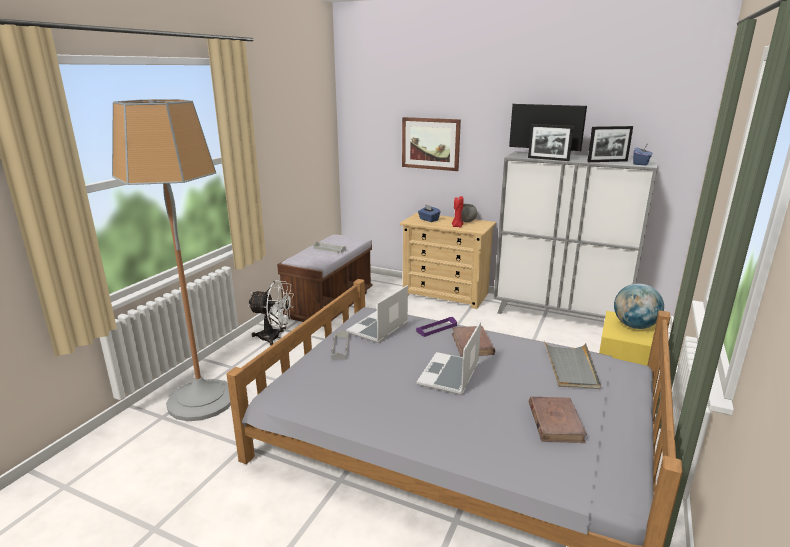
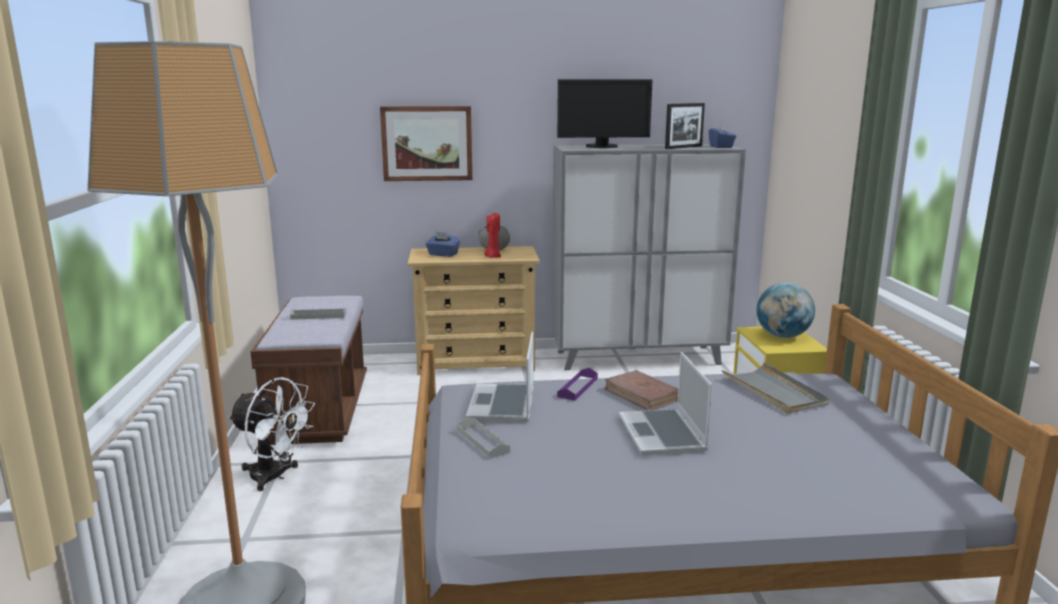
camera: 30 degrees left, 5 degrees down
white fan [248,280,294,346] -> white fan turned 45 degrees clockwise [228,377,315,491]
picture frame [528,124,574,161] -> none
brown book [529,397,587,443] -> none

